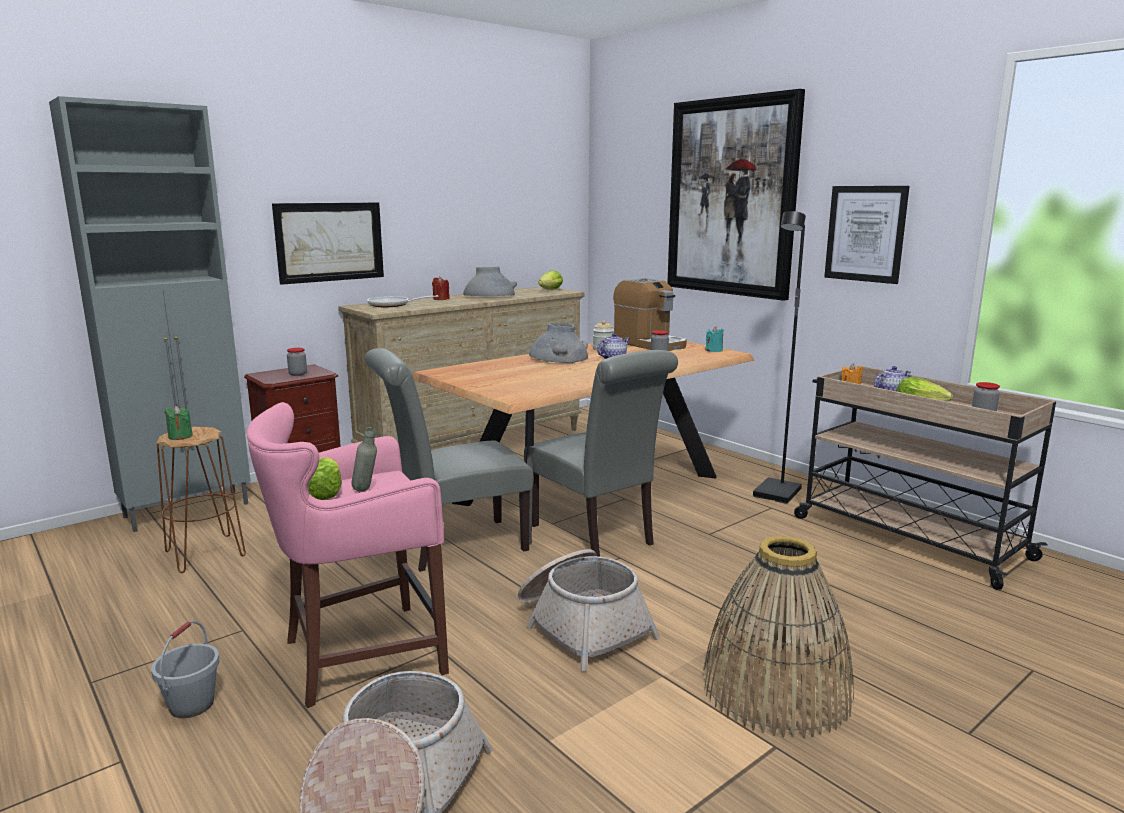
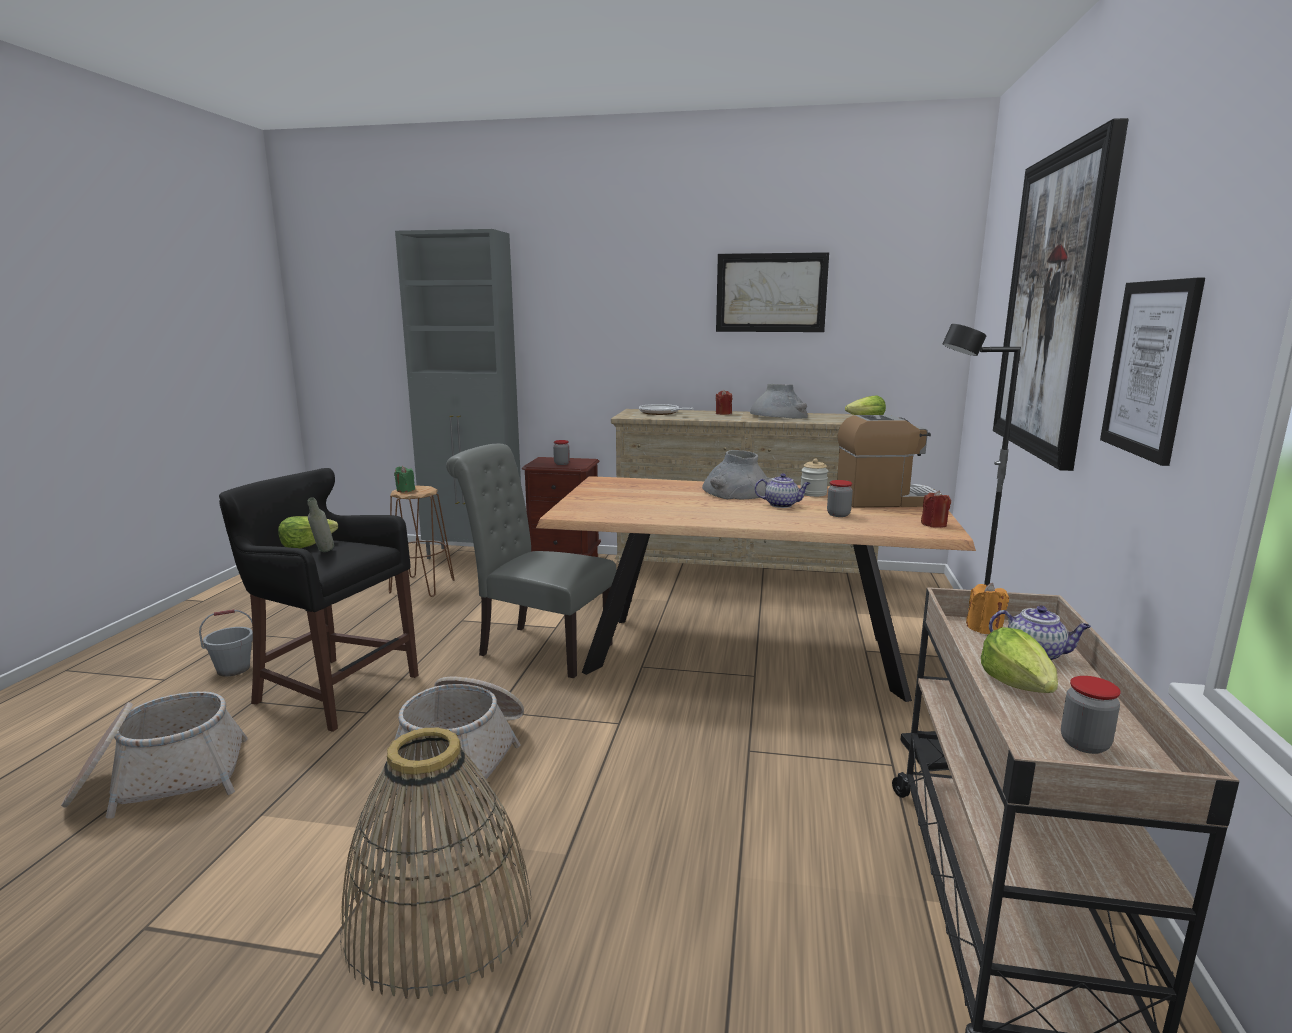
camera: 50 degrees right, 0 degrees up
pink stool [247,402,449,708] -> black stool [219,468,418,732]
picture [272,202,384,285] -> picture moved to [716,252,829,332]
grey chair [524,350,678,557] -> none
coffee machine [613,278,687,351] -> coffee machine turned 105 degrees counterclockwise [837,415,942,508]
turquoise candle [705,326,724,352] -> red candle [921,490,951,528]

